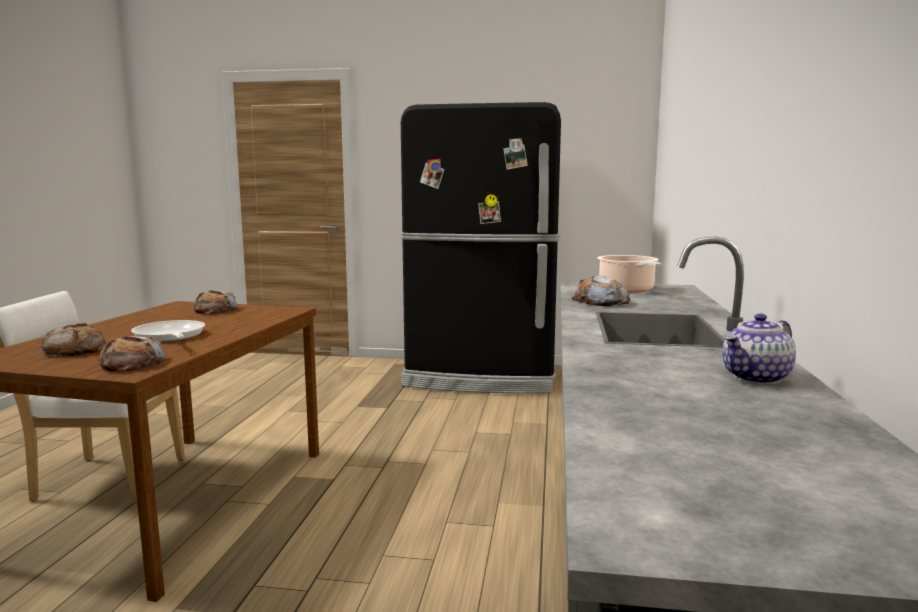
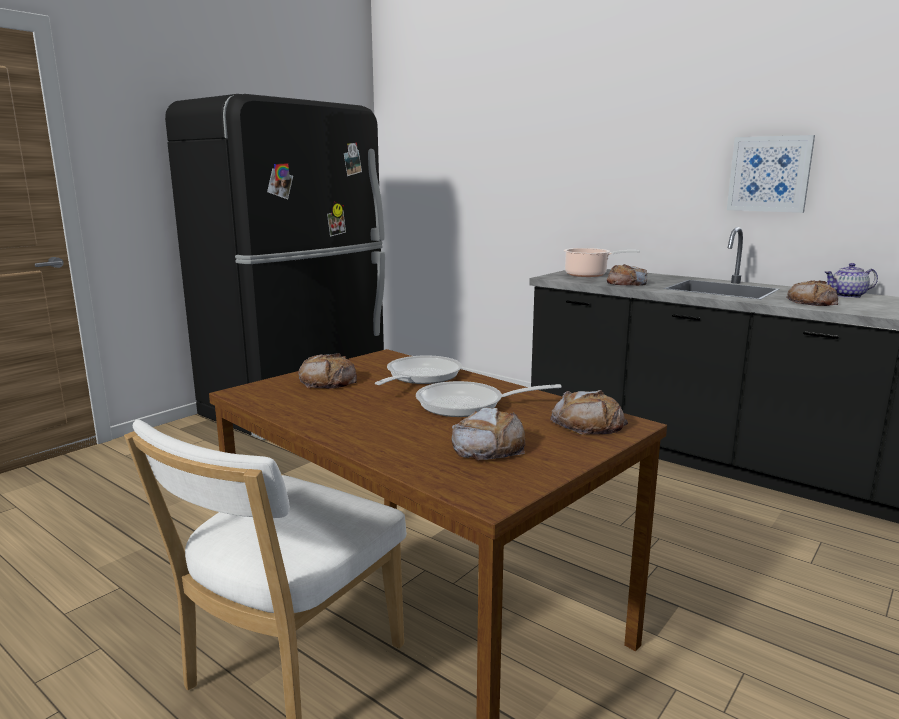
camera: 60 degrees left, 5 degrees up
teapot [722,314,796,384] -> teapot turned 90 degrees clockwise [824,263,878,298]
none -> frying pan [375,355,462,385]
none -> picture [727,135,815,213]
none -> bread [787,280,838,306]

